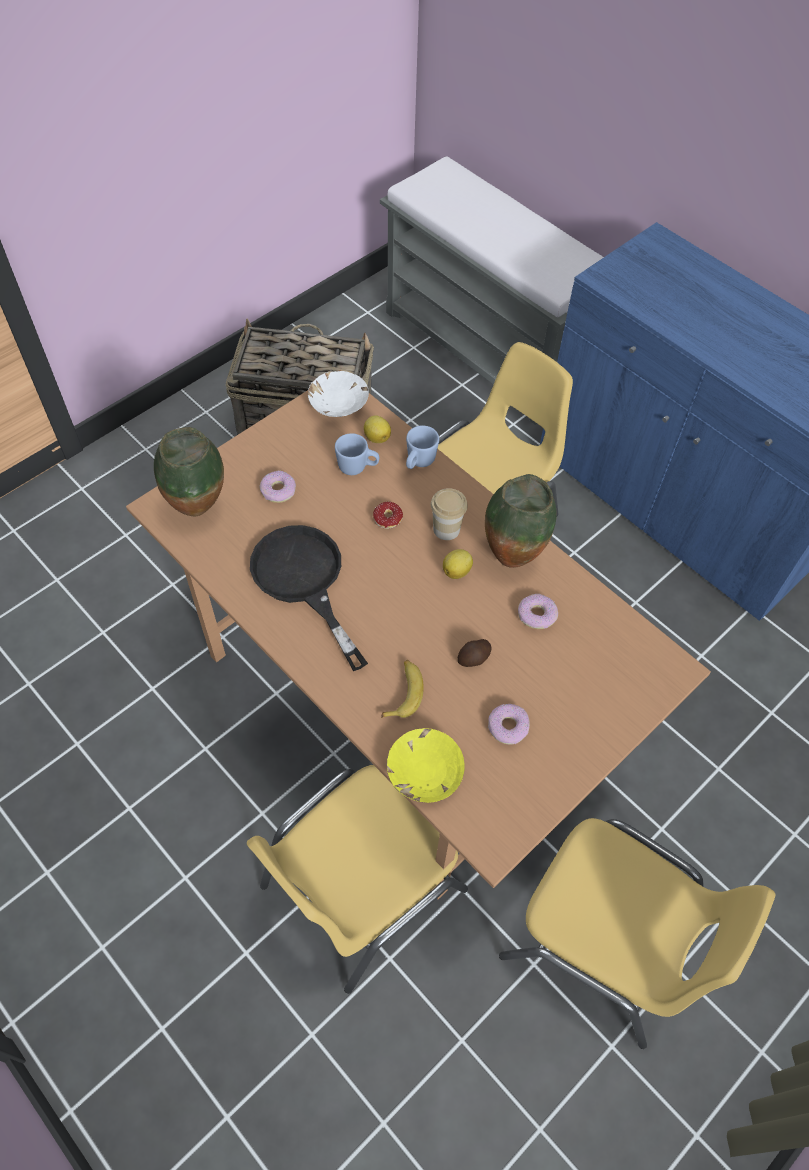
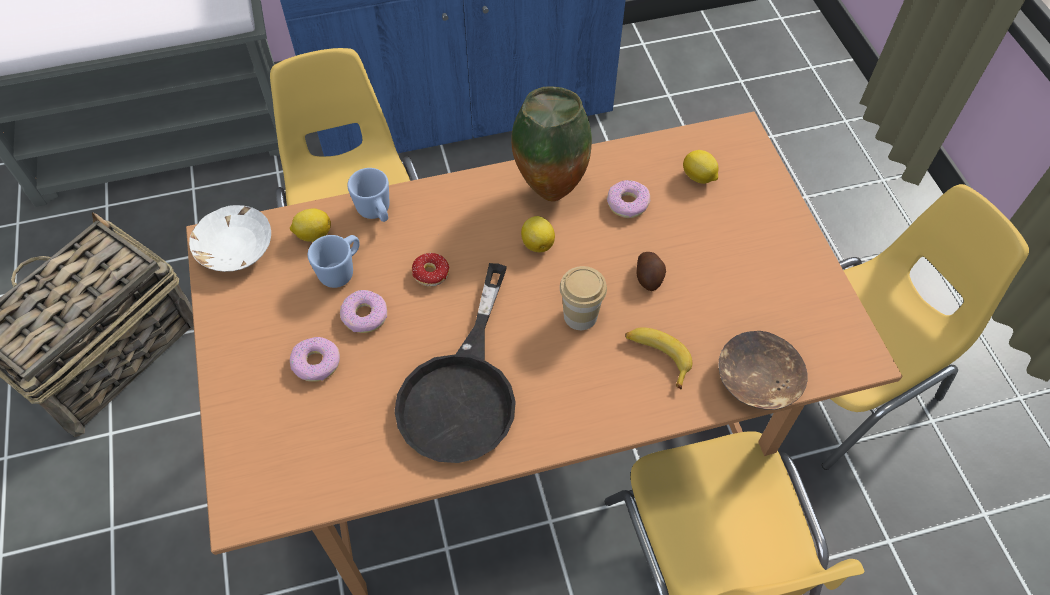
camera: 60 degrees left, 0 degrees up
vase [154,427,224,516] -> none
black frying pan [250,525,368,671] -> black frying pan turned 75 degrees counterclockwise [394,263,516,463]
yellow bowl [387,728,465,803] -> brown bowl [718,331,808,410]
cup [431,488,468,540] -> cup moved to [560,266,607,330]
donut [488,704,530,745] -> donut moved to [340,290,387,333]
none -> lemon [683,150,718,184]

